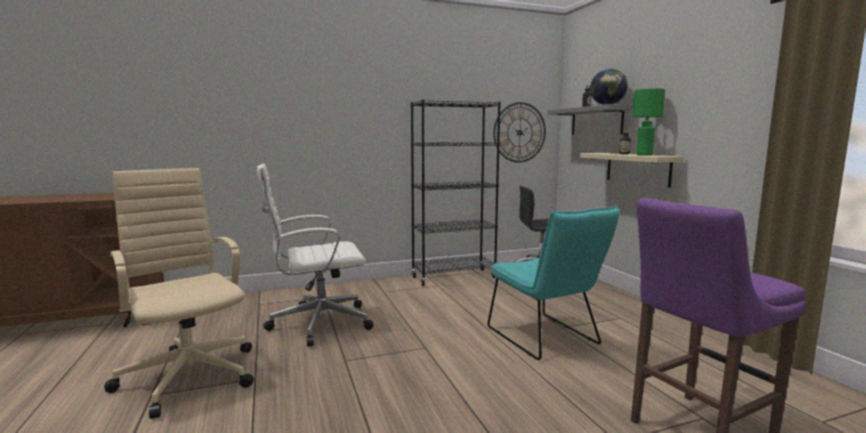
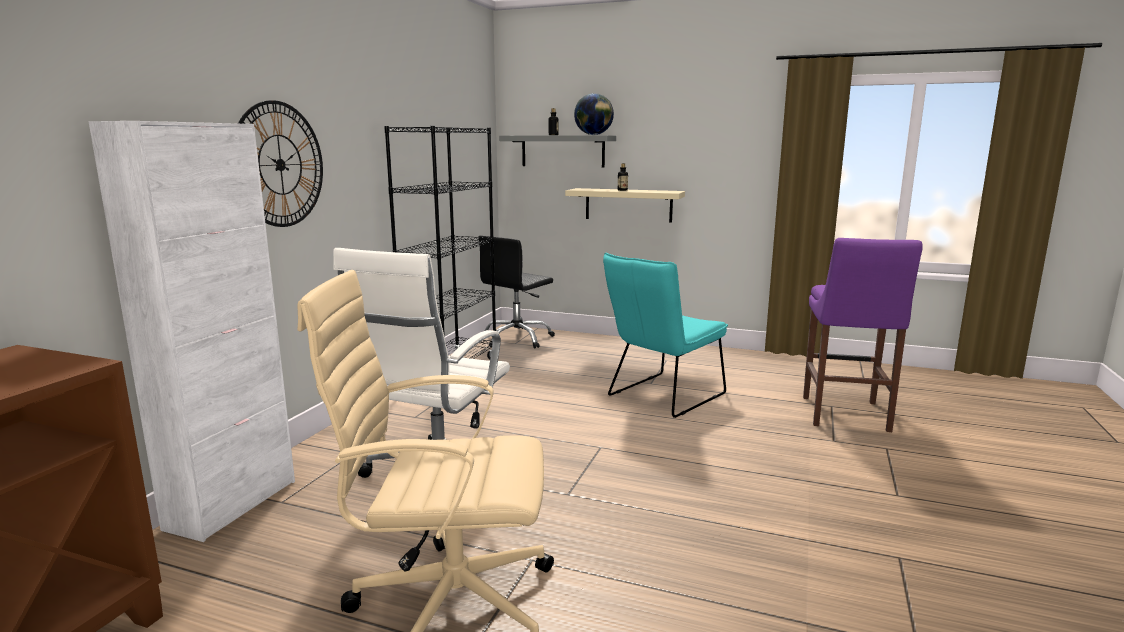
camera: 50 degrees left, 5 degrees up
turquoise chair [488,206,620,360] -> turquoise chair turned 120 degrees clockwise [603,253,728,418]
wall clock [493,102,546,163] -> wall clock moved to [238,100,323,227]
green table lamp [632,89,665,155] -> none
none -> white cabinet [89,121,295,542]

